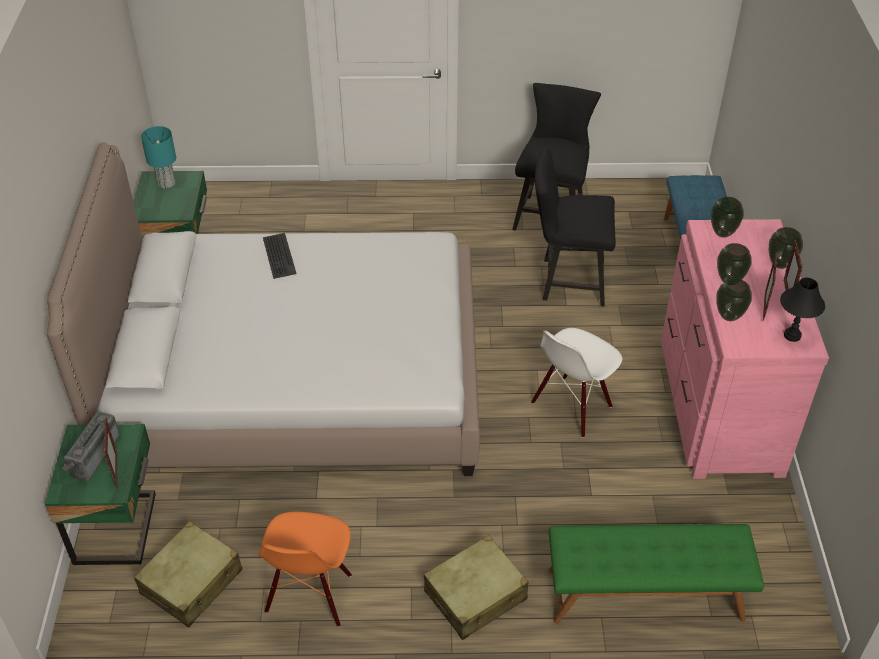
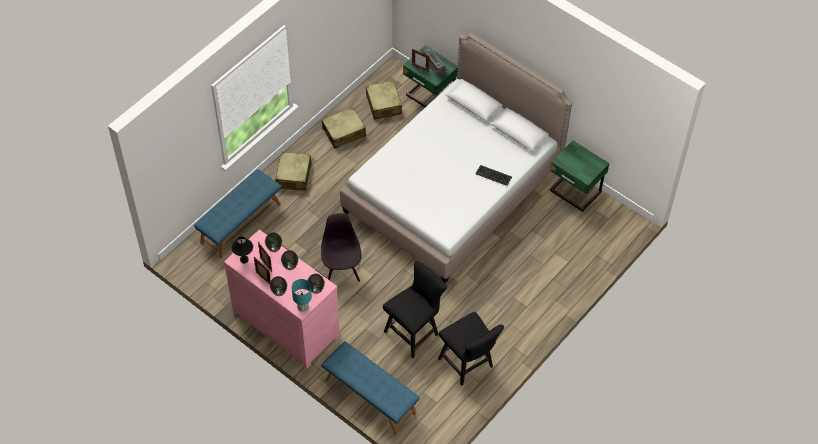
camera: 130 degrees right, 10 degrees up
turquoise table lamp [141,126,176,188] -> turquoise table lamp moved to [292,279,312,312]
orange chair [259,511,352,627] -> beige suitcase [322,107,366,148]
white chair [531,328,622,438] -> black chair [321,213,362,282]
green bench [549,524,764,624] -> blue bench [194,169,282,259]

